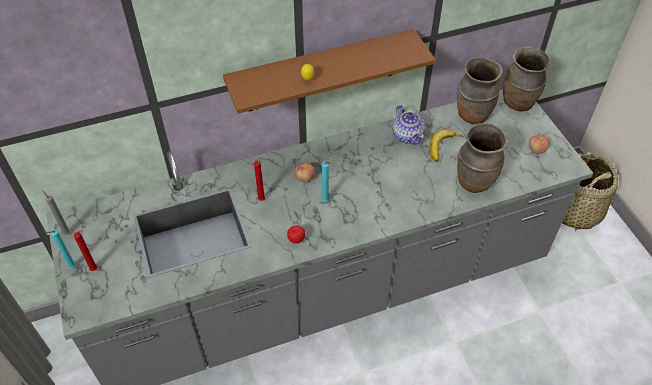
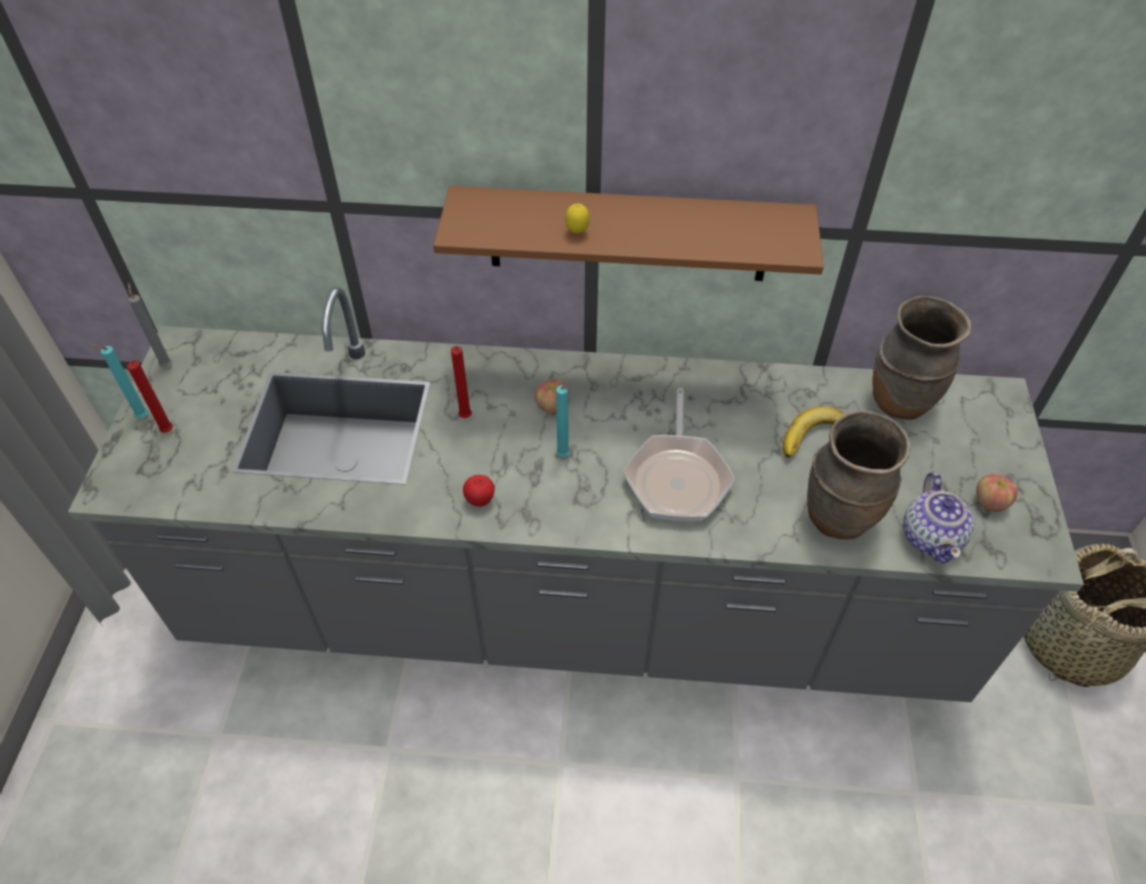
camera: 25 degrees right, 0 degrees up
teapot [393,105,425,145] -> teapot moved to [903,472,974,564]
brown vase [503,46,550,111] -> none
none -> frying pan [623,388,735,521]

